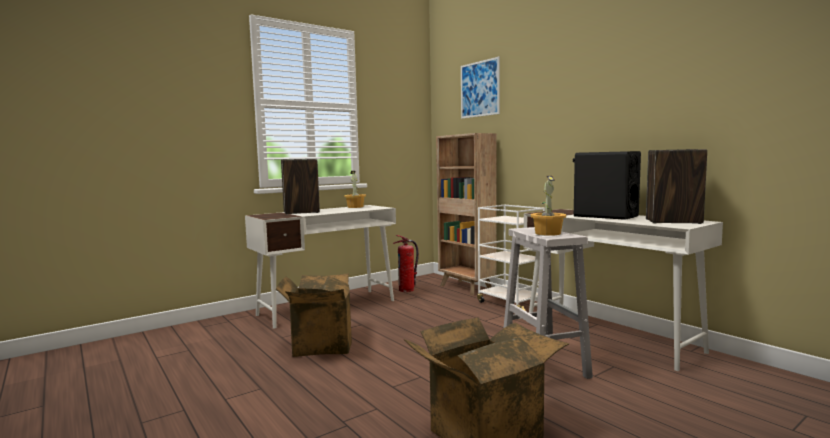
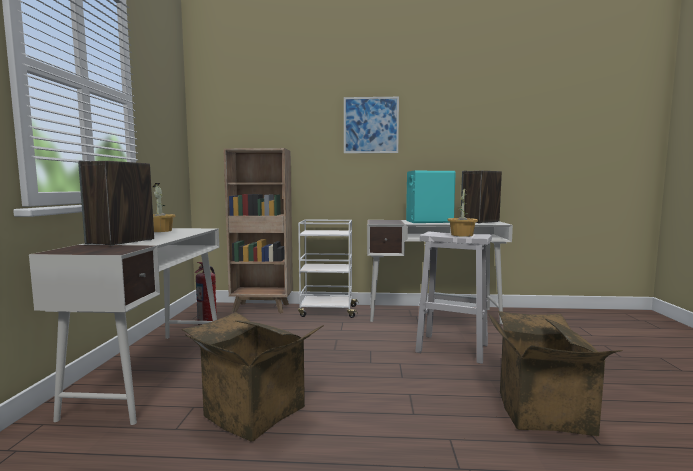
camera: 50 degrees left, 0 degrees up
picture [461,57,500,119] -> picture moved to [344,97,399,153]
black speaker [573,151,641,220] -> turquoise speaker [406,171,456,223]

